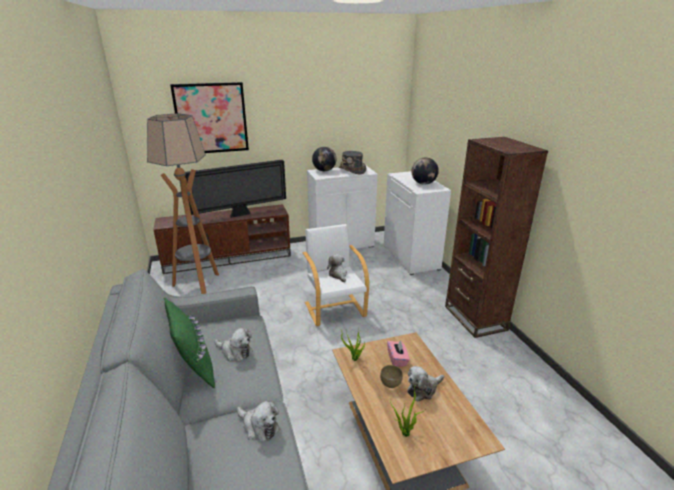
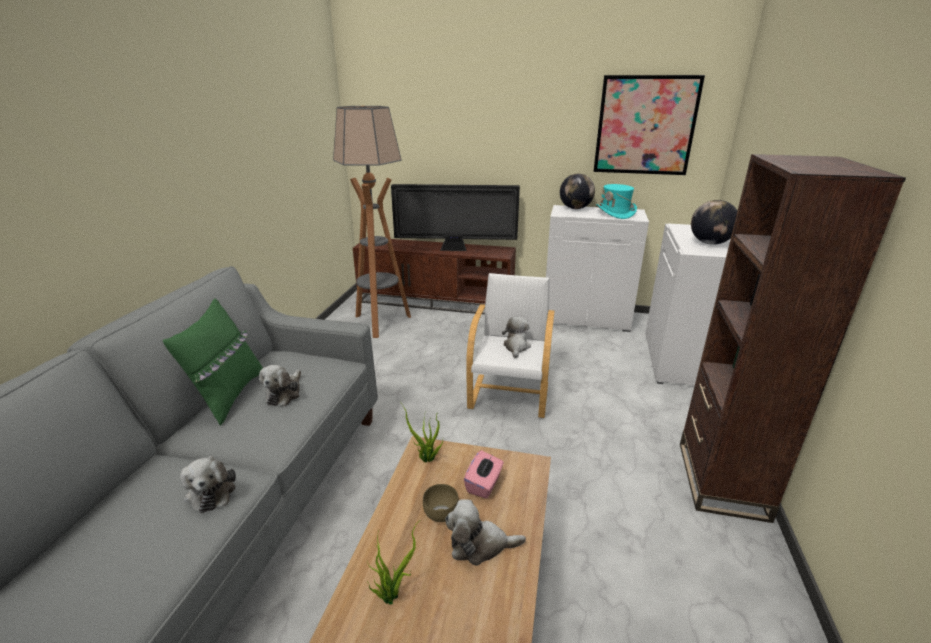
camera: 30 degrees right, 0 degrees up
picture [170,82,249,153] -> picture moved to [594,75,705,175]
plush toy [215,328,253,361] -> plush toy turned 45 degrees clockwise [259,365,301,406]
grey hat [339,151,366,175] -> turquoise hat [596,184,637,219]

